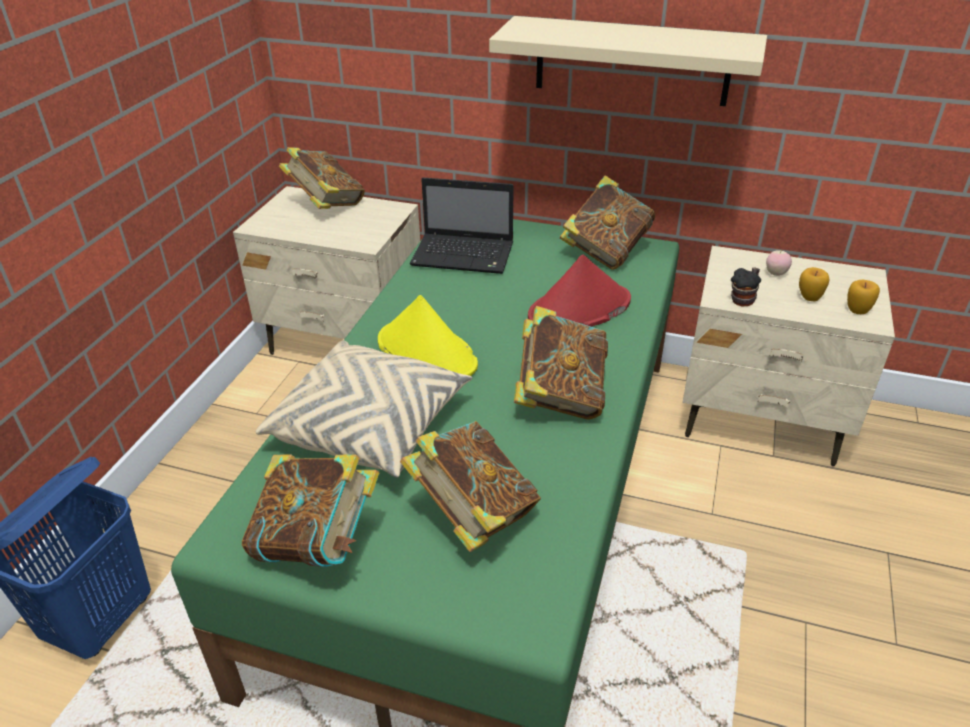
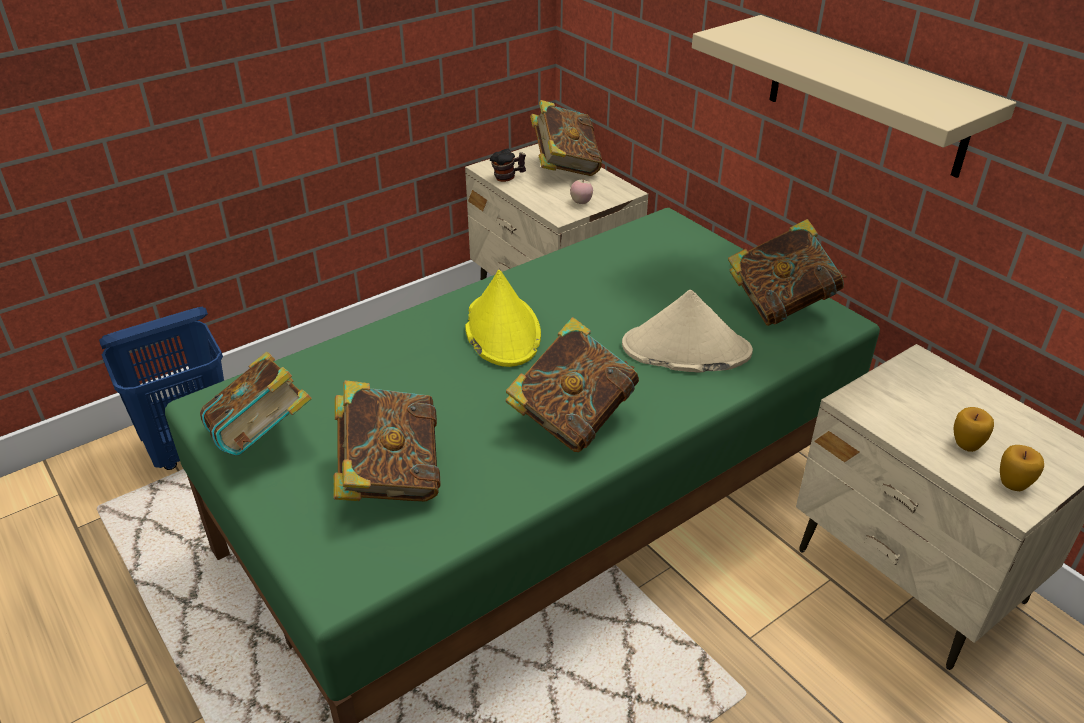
camera: 35 degrees right, 0 degrees up
beige pillow [256,340,472,478] -> none
laptop [410,178,514,274] -> none
red hat [528,255,631,327] -> beige hat [622,290,753,372]
mug [731,267,761,306] -> mug moved to [490,149,526,182]
apple [766,249,792,276] -> apple moved to [570,179,593,204]

